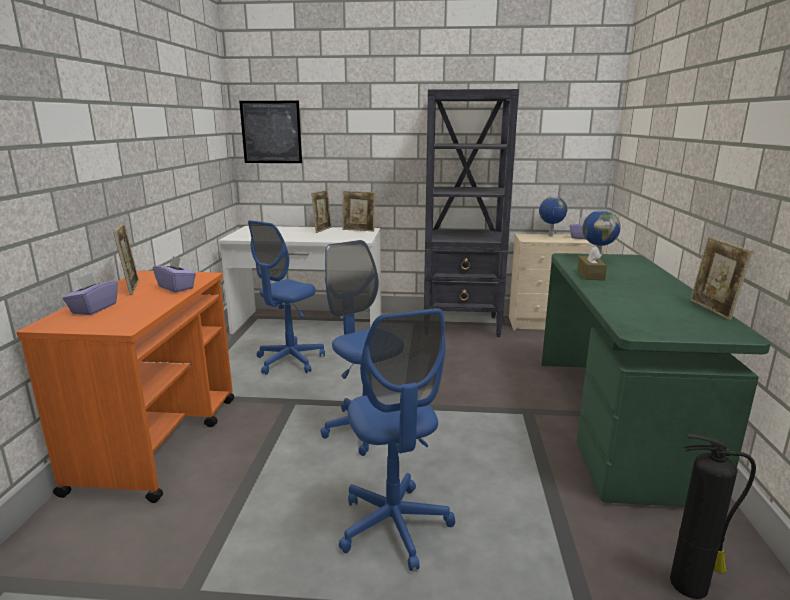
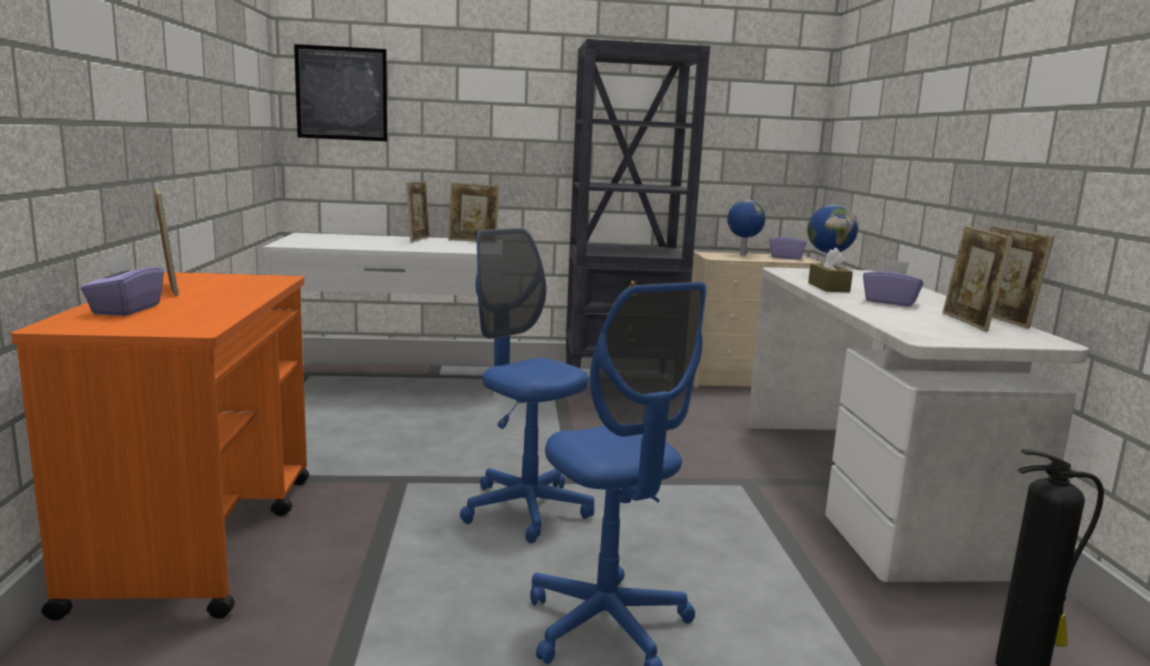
camera: 10 degrees left, 5 degrees down
purple tissue box [153,256,196,292] -> purple tissue box moved to [863,259,924,307]
blue office chair [248,220,325,375] -> none
green desk [541,253,771,507] -> white desk [747,267,1089,582]
none -> picture frame [943,225,1013,332]

